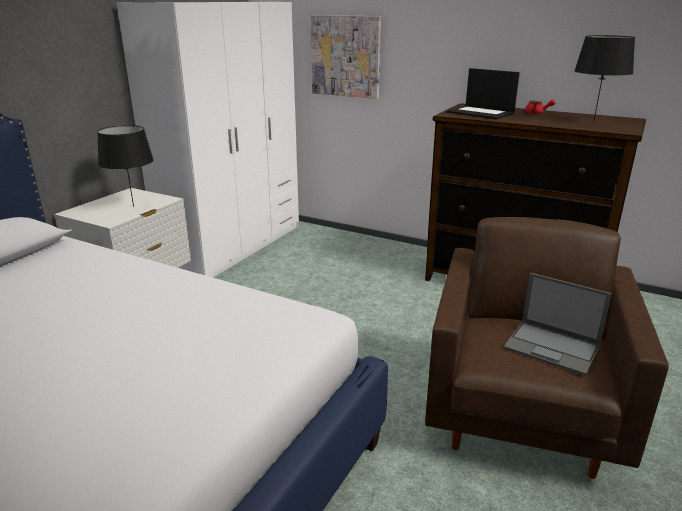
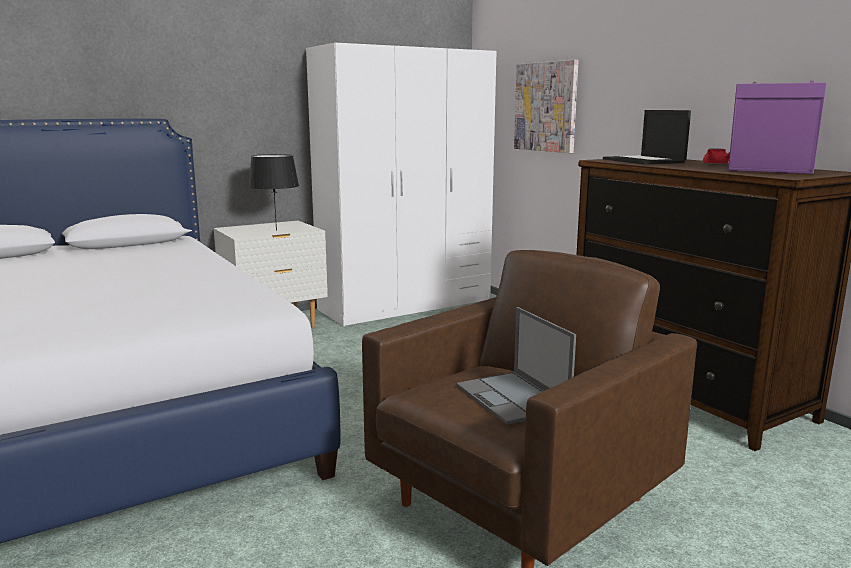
camera: 30 degrees right, 10 degrees down
black table lamp [574,35,635,121] -> purple speaker [728,81,827,174]

